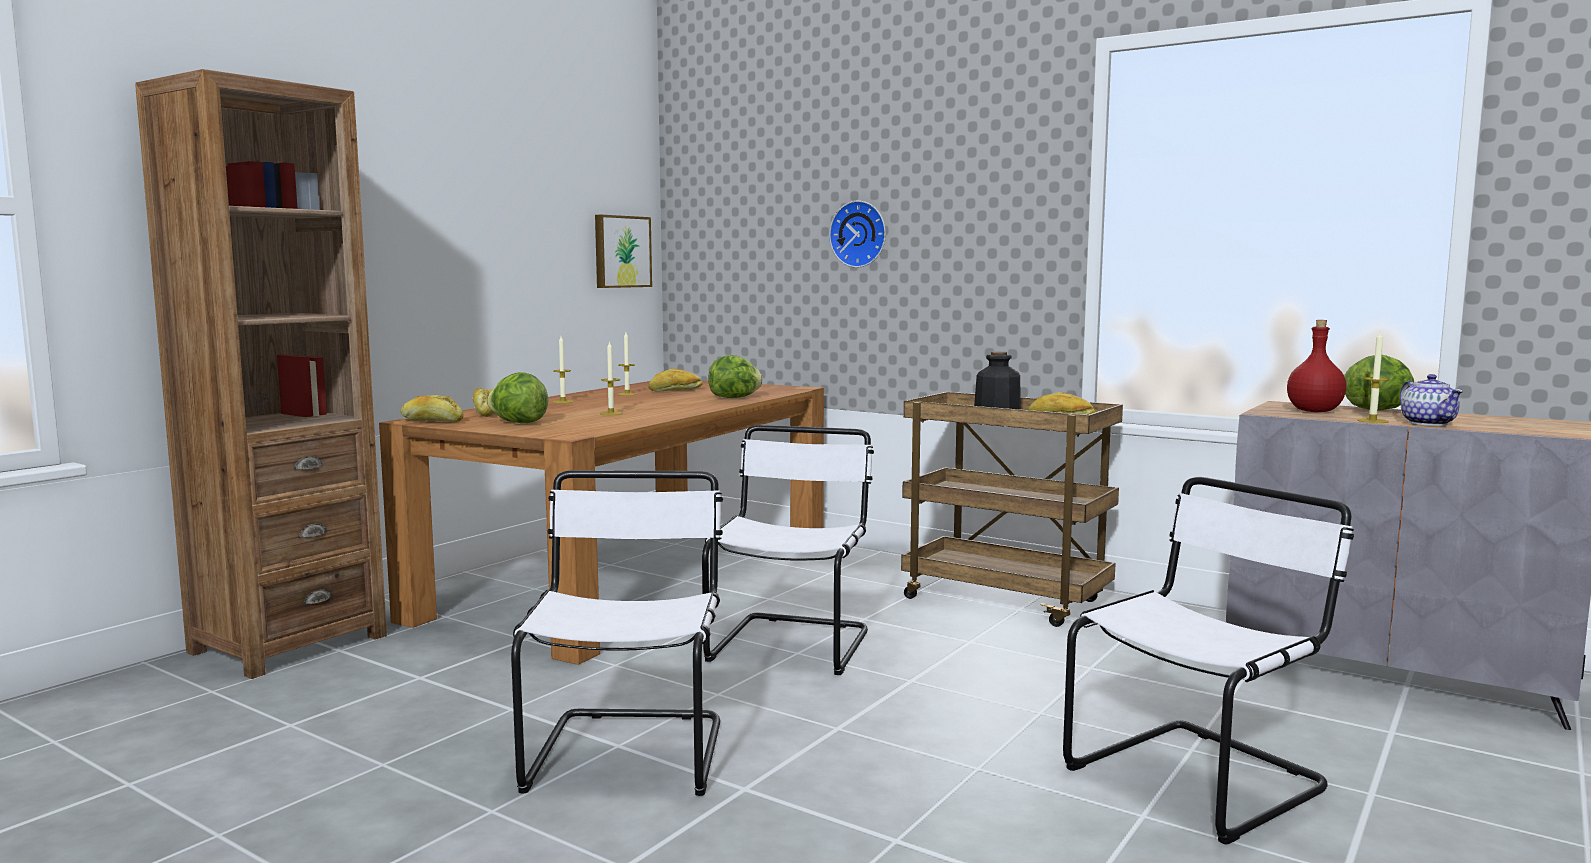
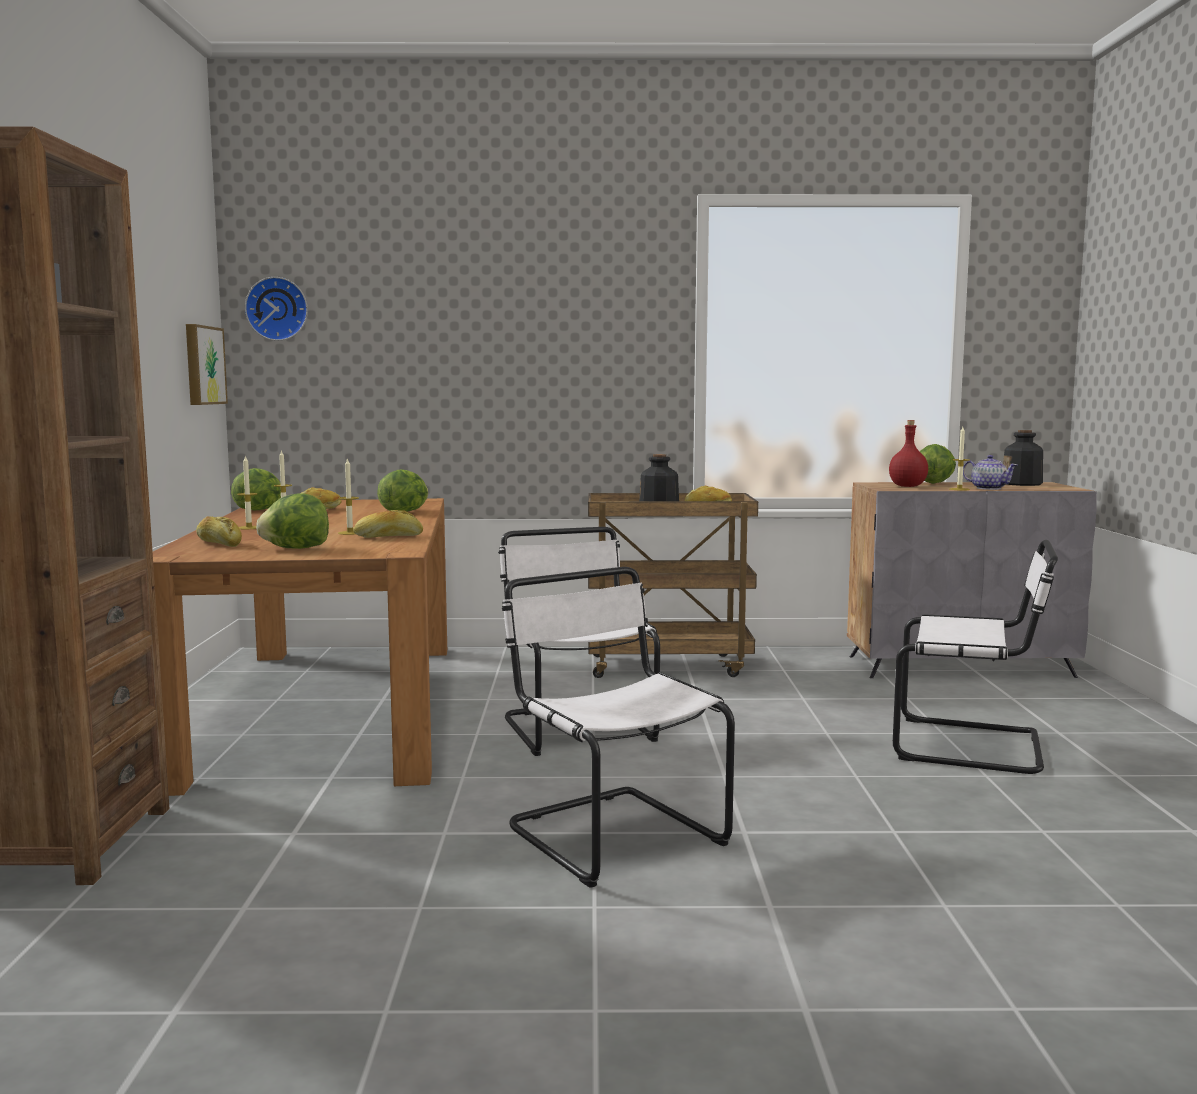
camera: 35 degrees left, 0 degrees up
bread [401,395,464,422] -> bread moved to [353,510,423,538]
wall clock [829,200,886,268] -> wall clock moved to [245,277,308,341]
white chair [1063,477,1354,845] -> white chair turned 90 degrees clockwise [893,540,1058,774]
none -> lettuce [231,468,281,510]
none -> bottle [1003,430,1043,486]

